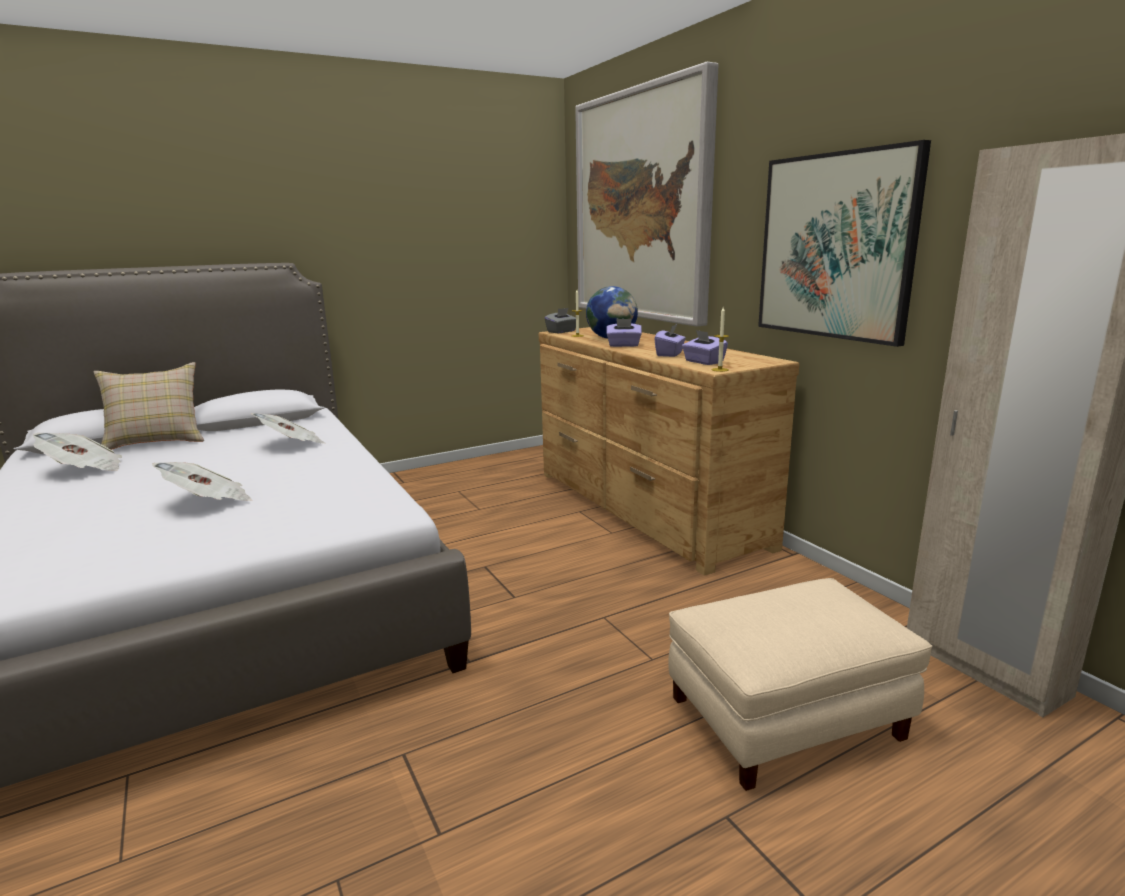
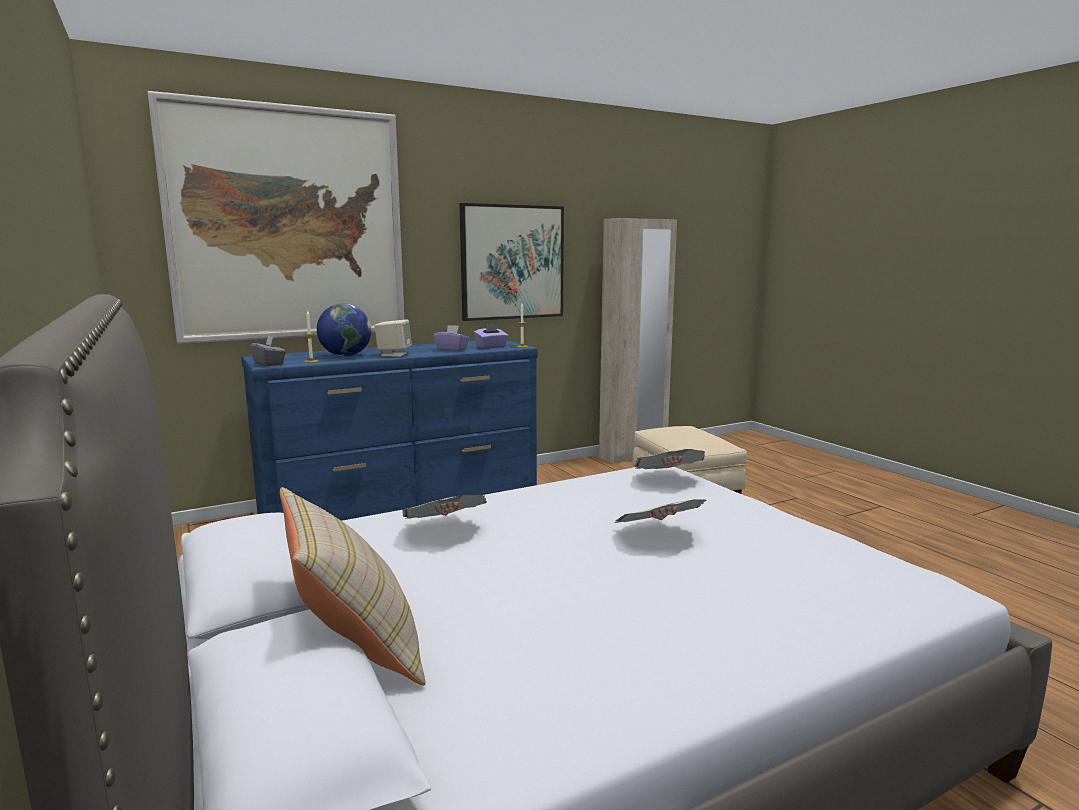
camera: 90 degrees left, 5 degrees down
newspaper [33,433,122,471] -> newspaper moved to [635,449,705,469]
brown dresser [539,327,799,575] -> blue dresser [241,340,538,521]
purple tissue box [606,319,642,347] -> beige speaker [375,319,412,357]

